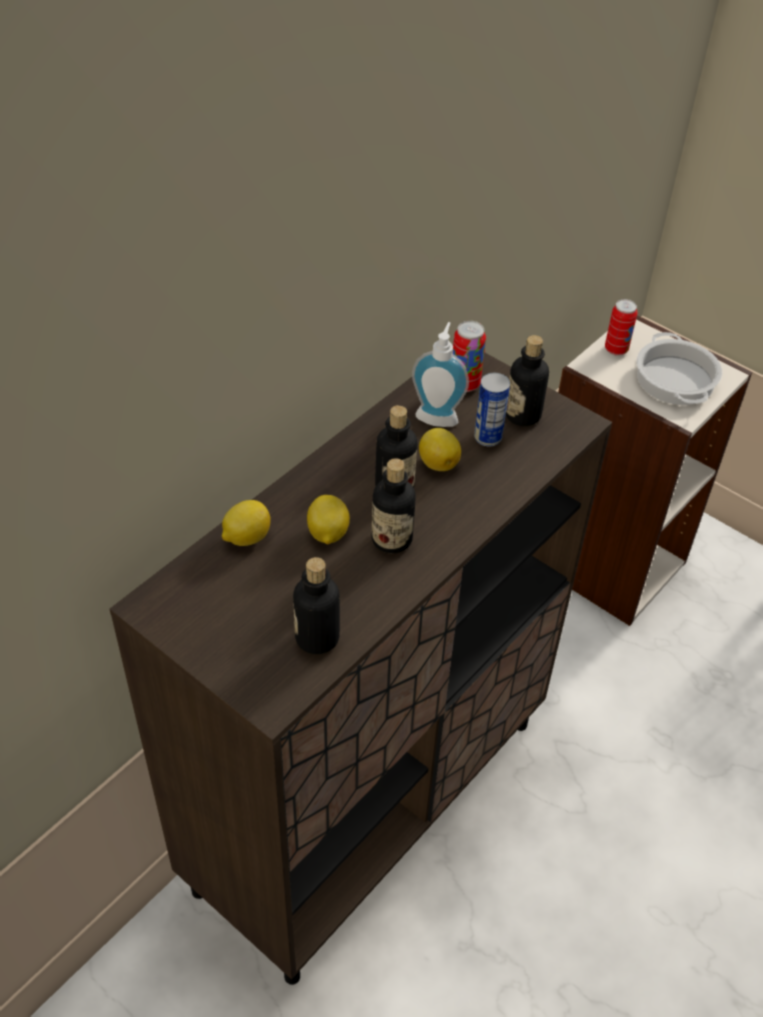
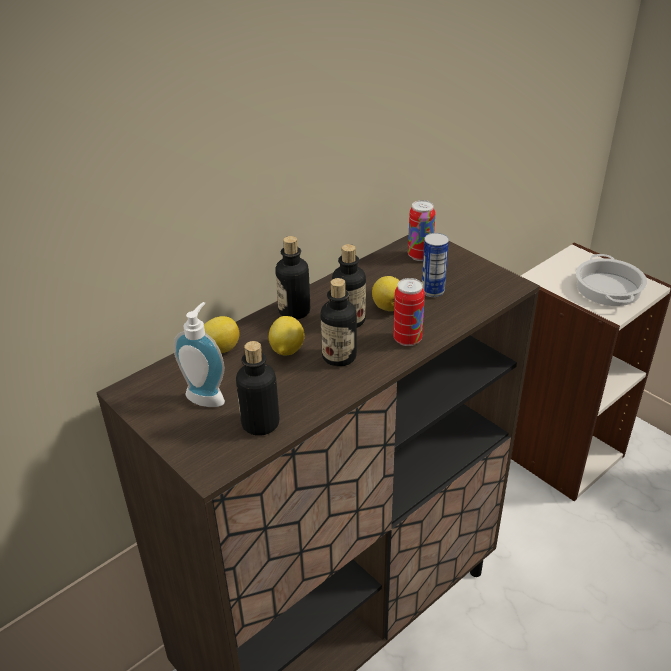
camera: 10 degrees right, 10 degrees down
soap dispenser [412,322,469,427] -> soap dispenser moved to [174,302,225,407]
bottle [506,335,549,426] -> bottle moved to [275,236,310,319]
can [605,299,637,356] -> can moved to [393,278,425,346]

